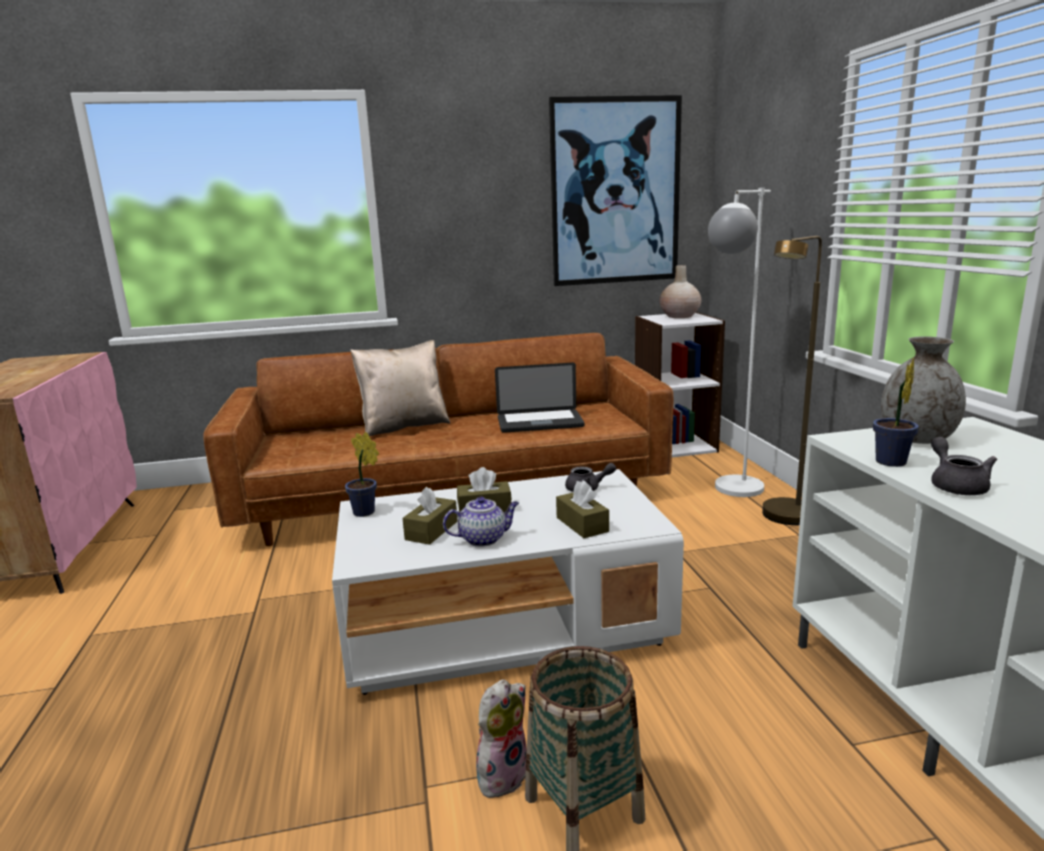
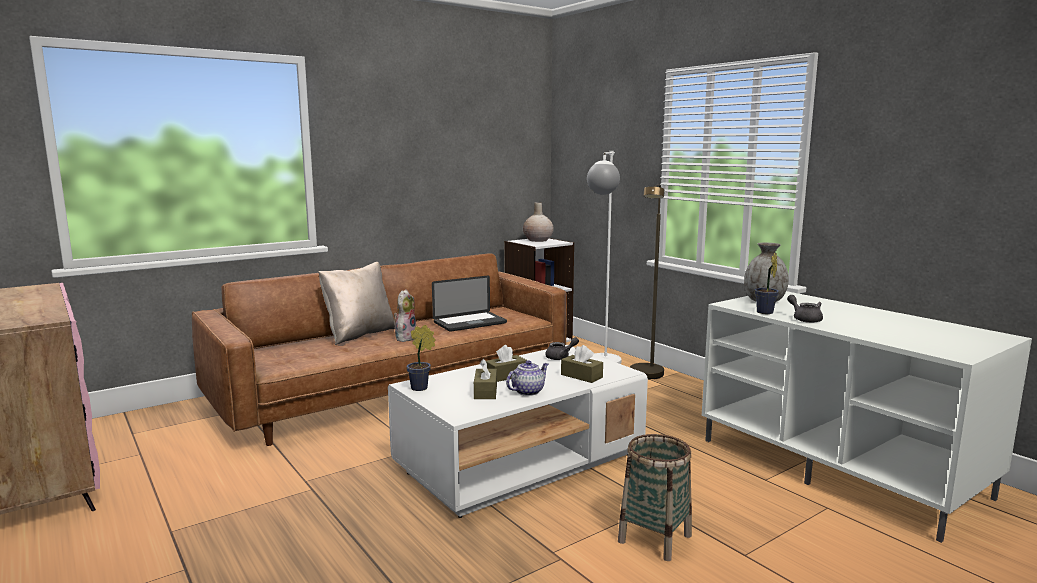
camera: 25 degrees left, 5 degrees down
plush toy [476,679,526,799] -> plush toy moved to [394,289,416,342]
picture [549,95,682,286] -> none

